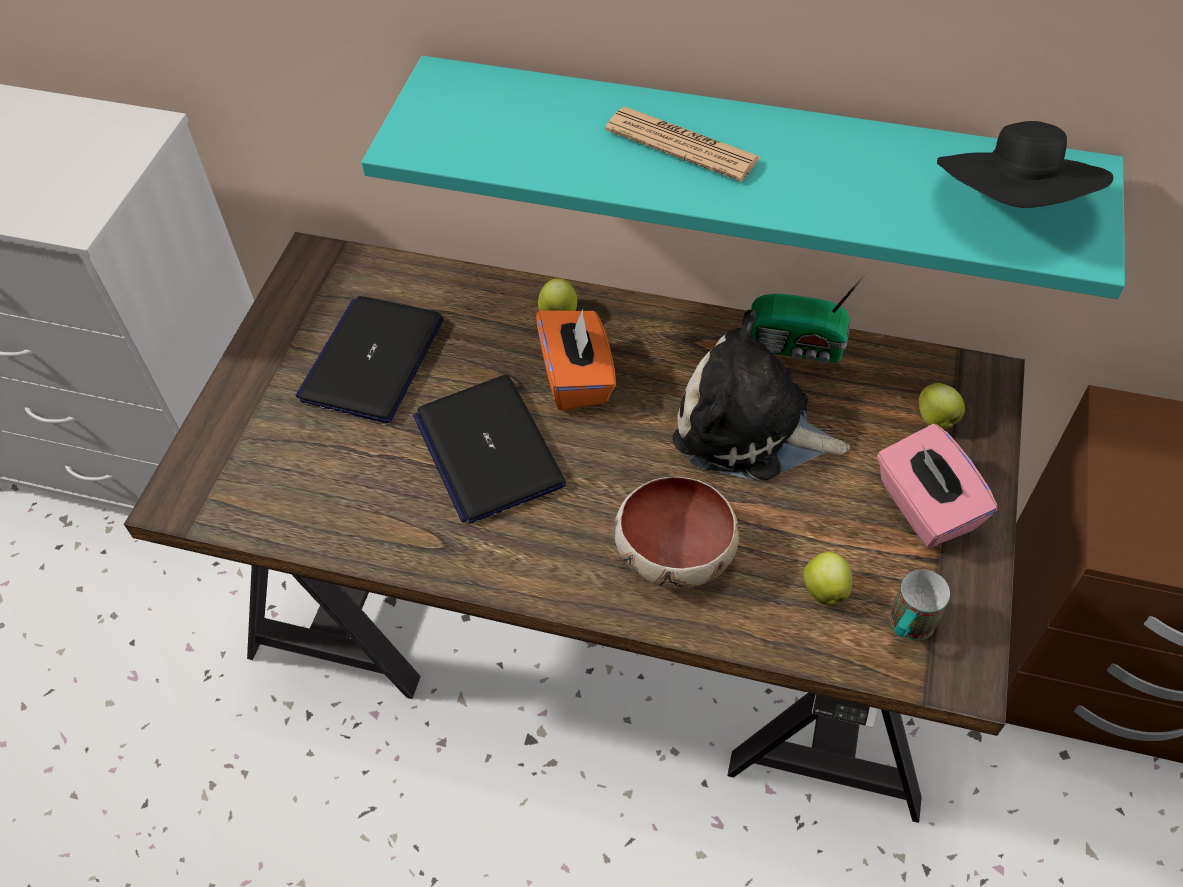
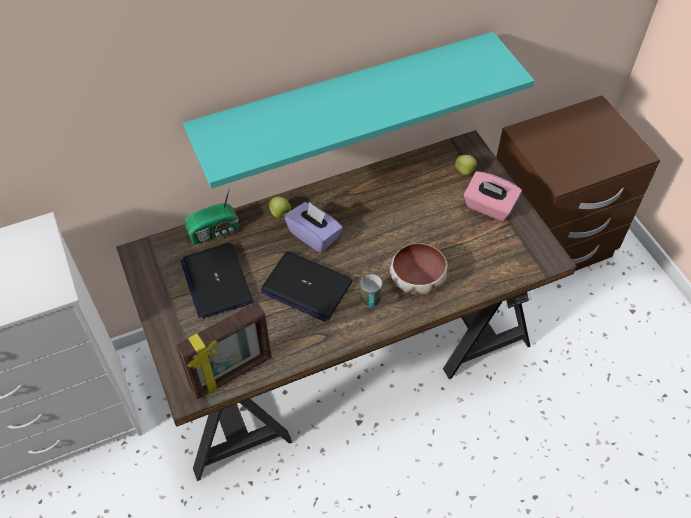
camera: 40 degrees left, 0 degrees up
orange tissue box [536,309,616,411] -> purple tissue box [284,202,343,253]
newspaper [605,107,761,181] -> none
plush toy [673,310,850,481] -> none
radio [751,272,867,364] -> radio moved to [184,183,238,245]
apple [803,552,852,605] -> none
mug [889,569,950,640] -> mug moved to [360,274,382,308]
black hat [937,121,1113,208] -> none
none -> picture frame [176,302,272,399]

